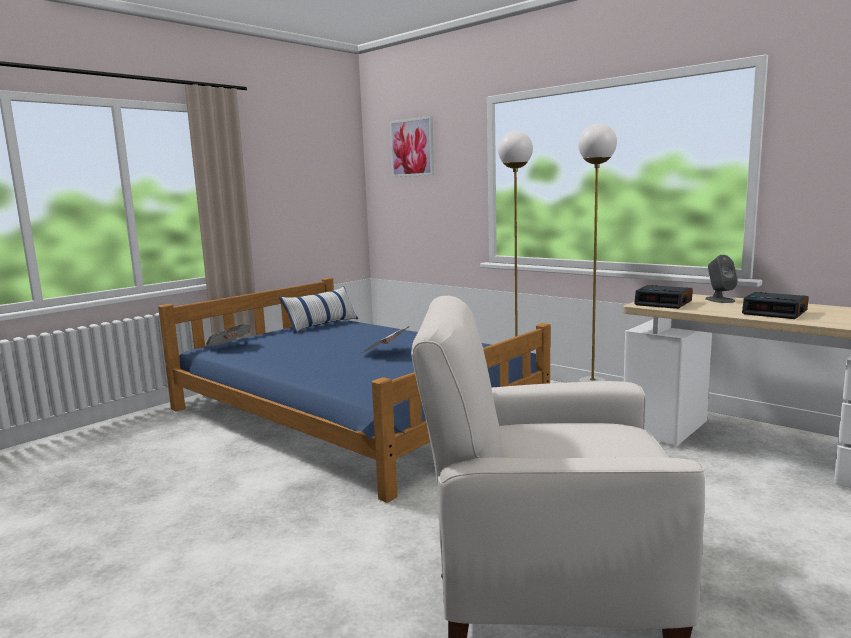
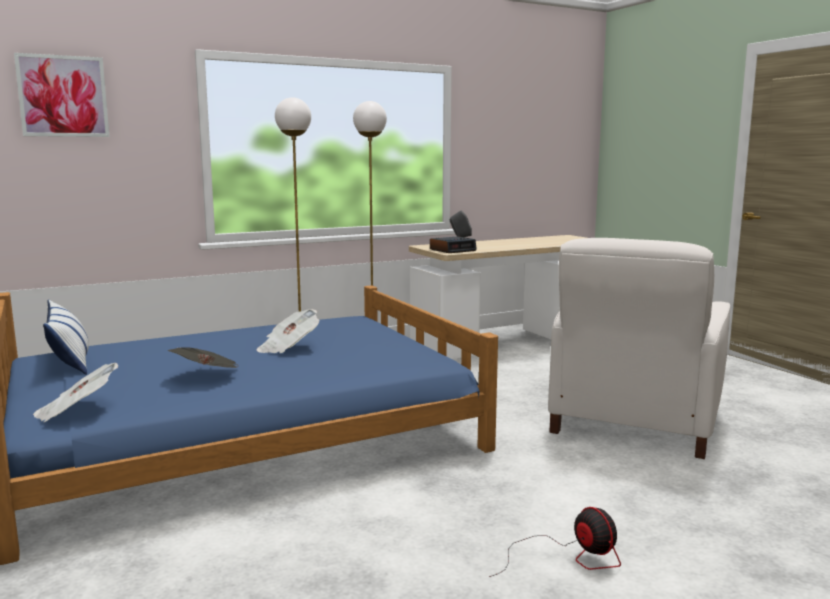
camera: 70 degrees left, 0 degrees up
alarm clock [742,292,809,319] -> none
none -> newspaper [168,347,237,368]
none -> fan [489,507,621,577]

